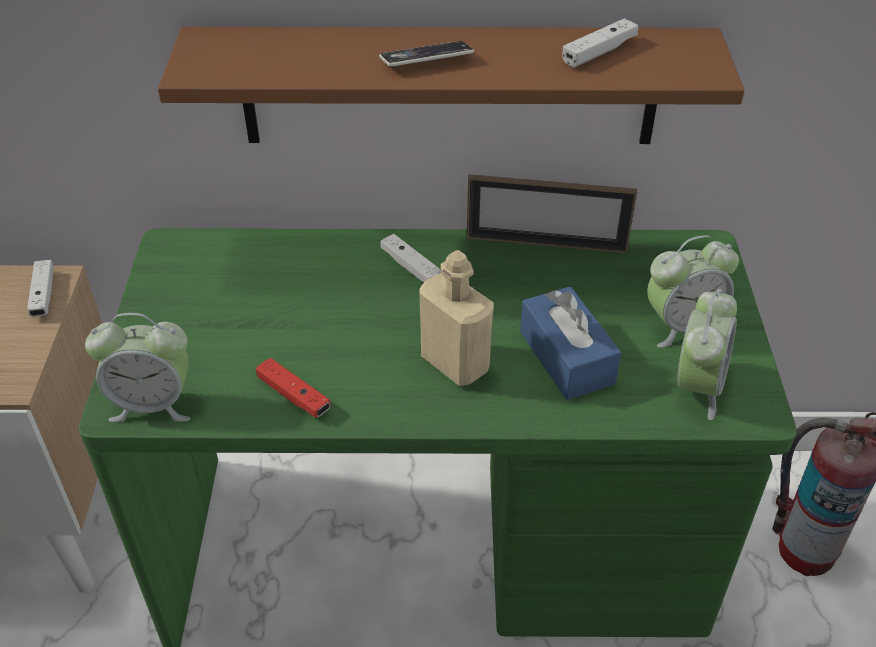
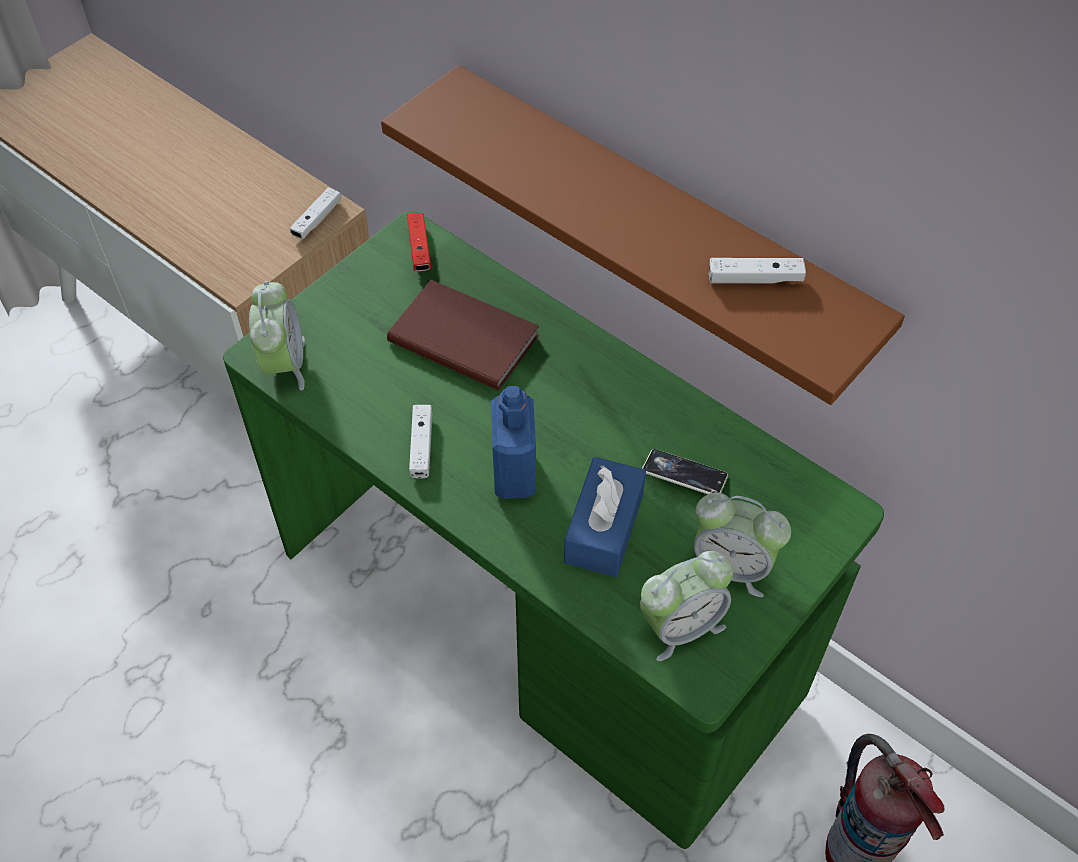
camera: 40 degrees right, 10 degrees up
alarm clock [85,313,190,422] -> alarm clock turned 135 degrees counterclockwise [249,281,305,390]
red game controller [256,358,331,418] -> red game controller moved to [407,213,431,271]
phone [379,41,474,66] -> phone moved to [642,449,728,494]
white game controller [380,234,442,283] -> white game controller moved to [409,405,432,478]
beige bottle [419,250,494,386] -> blue bottle [491,386,536,499]
picture frame [467,174,637,253] -> none
none -> brown book [387,280,539,391]

